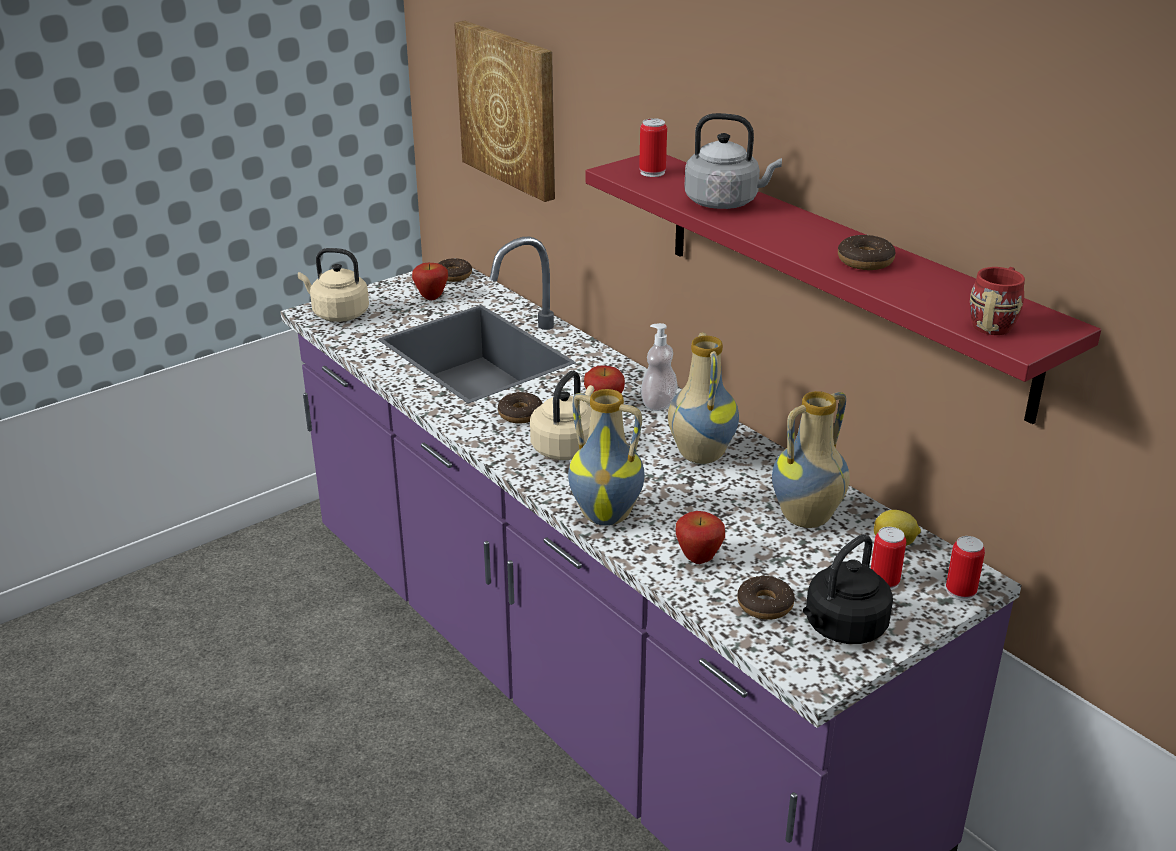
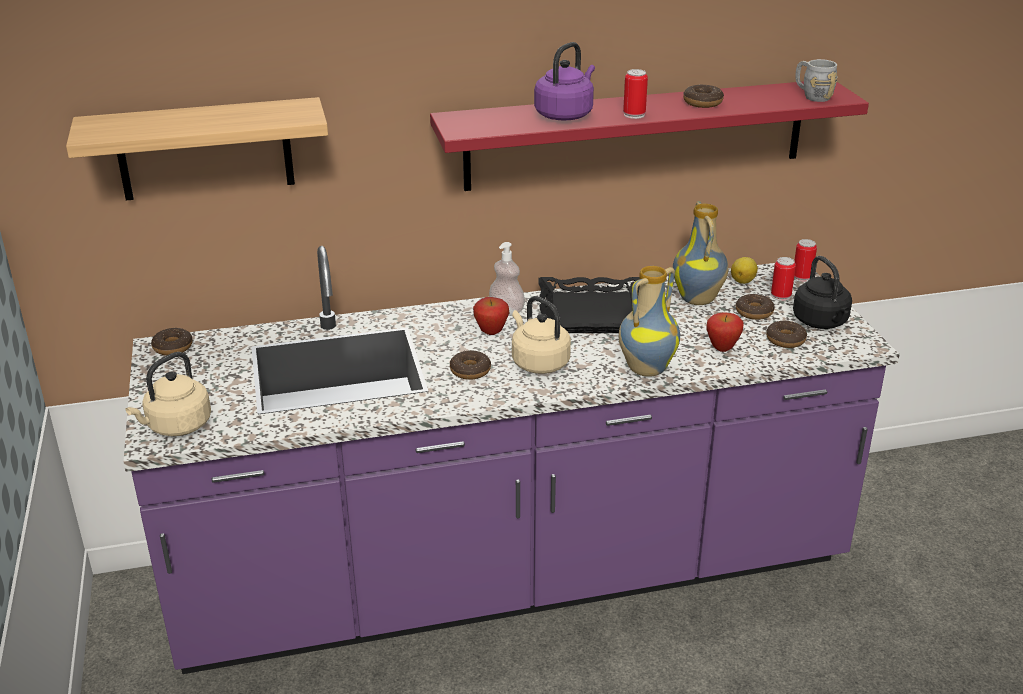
camera: 65 degrees left, 0 degrees up
apple [412,263,448,300] -> none
picture [454,20,555,202] -> shelf [66,97,328,200]
can [639,118,667,177] -> can moved to [623,69,648,119]
vase [668,332,739,464] -> black tray [538,277,640,333]
grey kettle [684,113,782,209] -> purple kettle [534,42,595,121]
red mug [970,267,1025,335] -> grey mug [795,59,838,102]
none -> donut [736,294,774,320]

